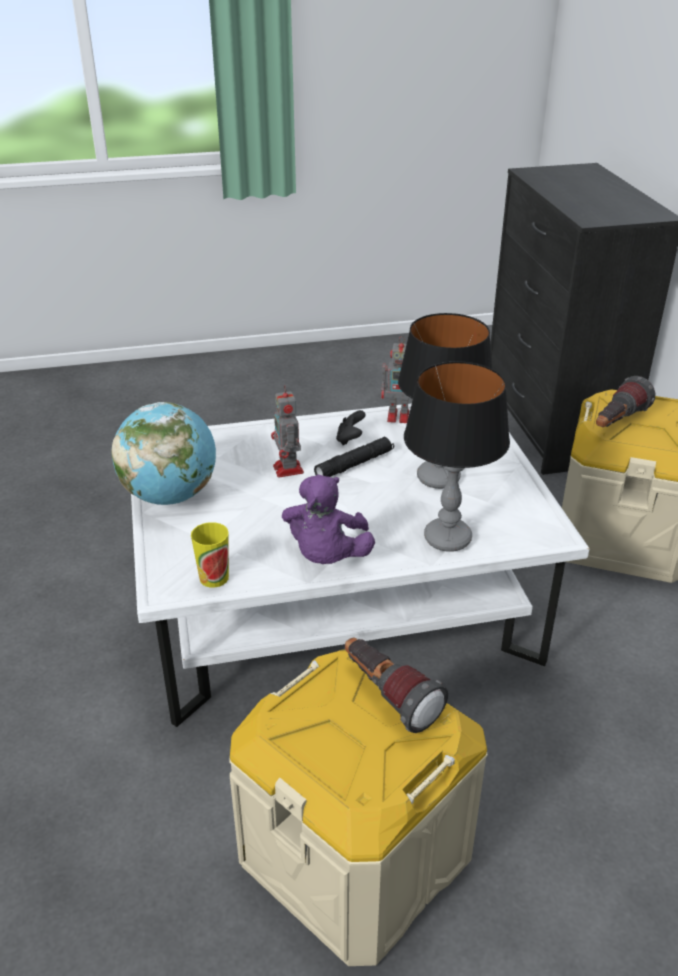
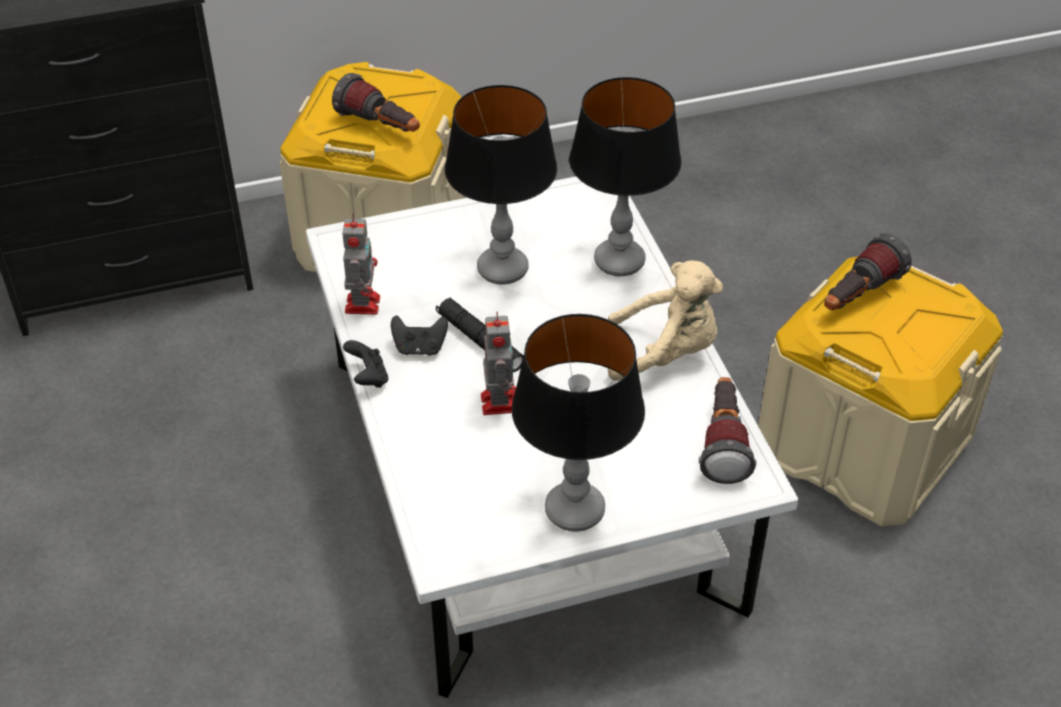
camera: 95 degrees left, 10 degrees up
globe [111,402,216,505] -> table lamp [512,314,645,532]
cup [191,522,229,588] -> flashlight [699,377,756,484]
toy robot [271,385,304,477] -> toy robot turned 75 degrees counterclockwise [481,312,516,415]
purple plush toy [282,475,375,564] -> beige plush toy [608,260,723,381]
none -> black game controller [343,340,388,388]

